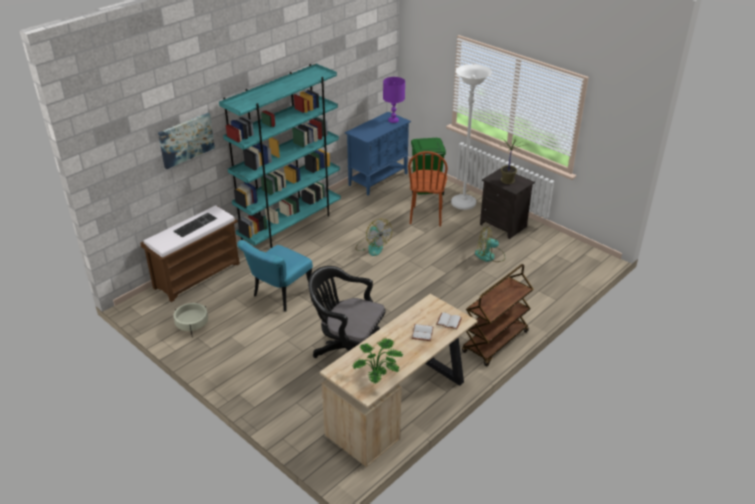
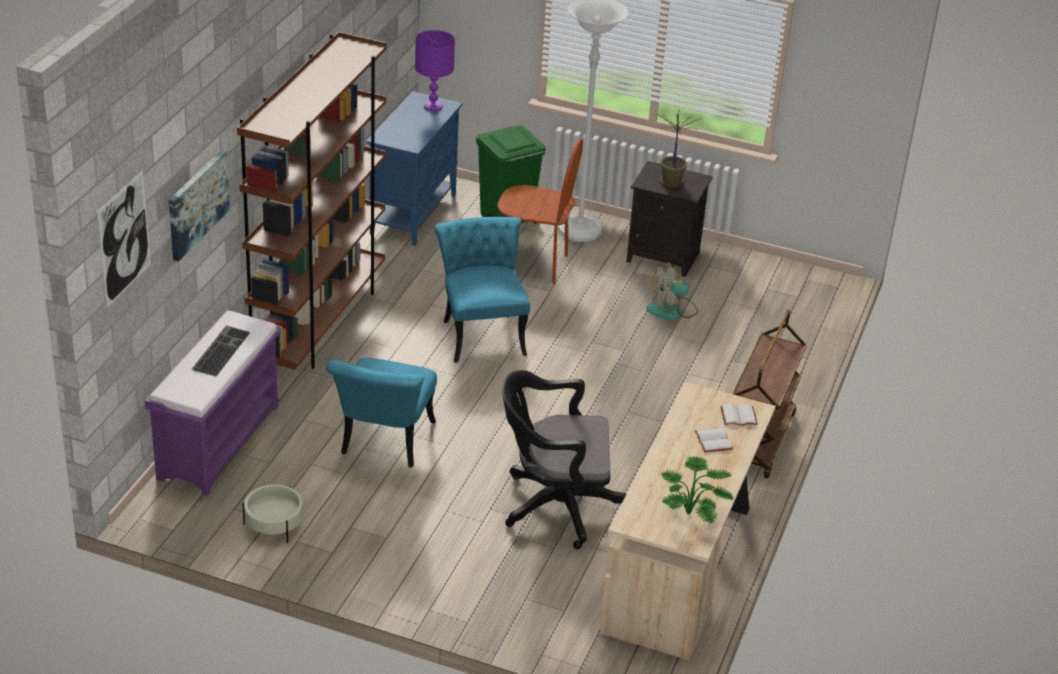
camera: 25 degrees left, 0 degrees up
brown bench [140,205,240,302] -> purple bench [145,311,281,496]
turquoise bookcase [219,64,341,248] -> brown bookcase [237,32,386,370]
fan [355,219,392,256] -> turquoise chair [435,217,530,363]
brown chair [408,151,448,227] -> brown chair turned 60 degrees counterclockwise [497,138,583,284]
none -> picture [97,171,151,307]

